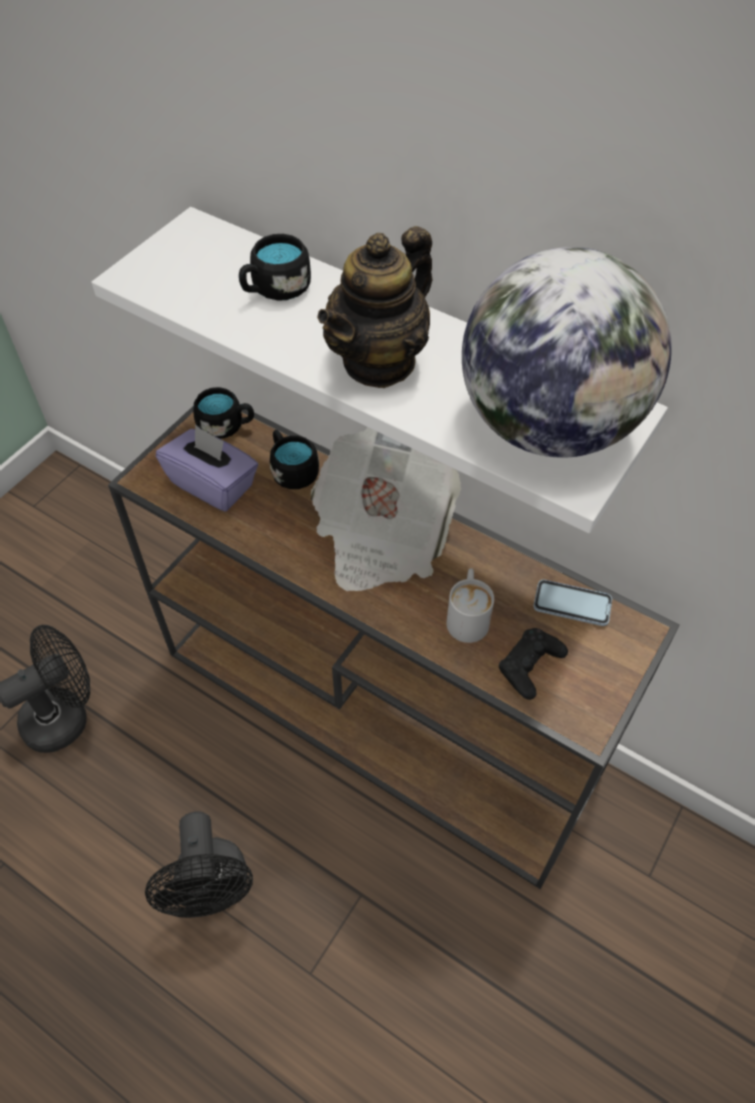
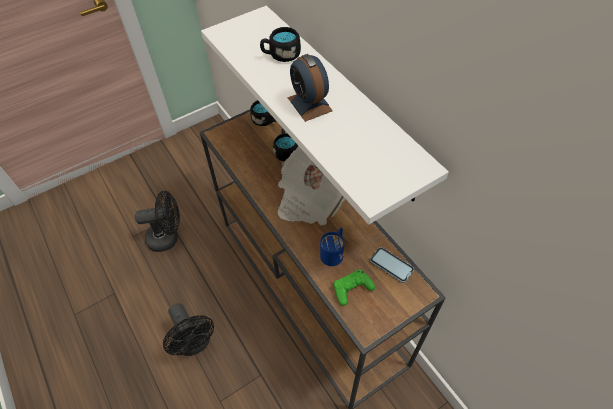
camera: 25 degrees right, 0 degrees up
black fan [145,811,253,918] -> black fan turned 45 degrees counterclockwise [163,303,214,356]
purple tissue box [156,424,258,512] -> none
teapot [317,226,433,388] -> alarm clock [288,54,333,122]
white mug [446,568,494,643] -> blue mug [320,228,345,266]
globe [462,247,672,458] -> none
black game controller [499,628,568,700] -> green game controller [334,269,375,306]

